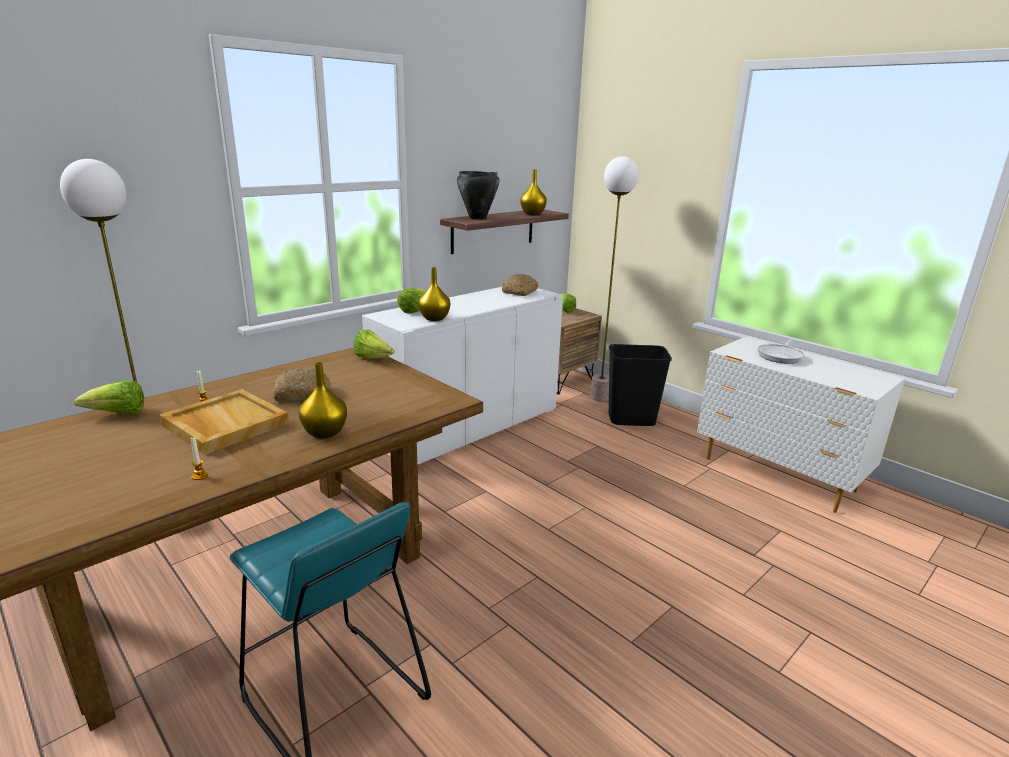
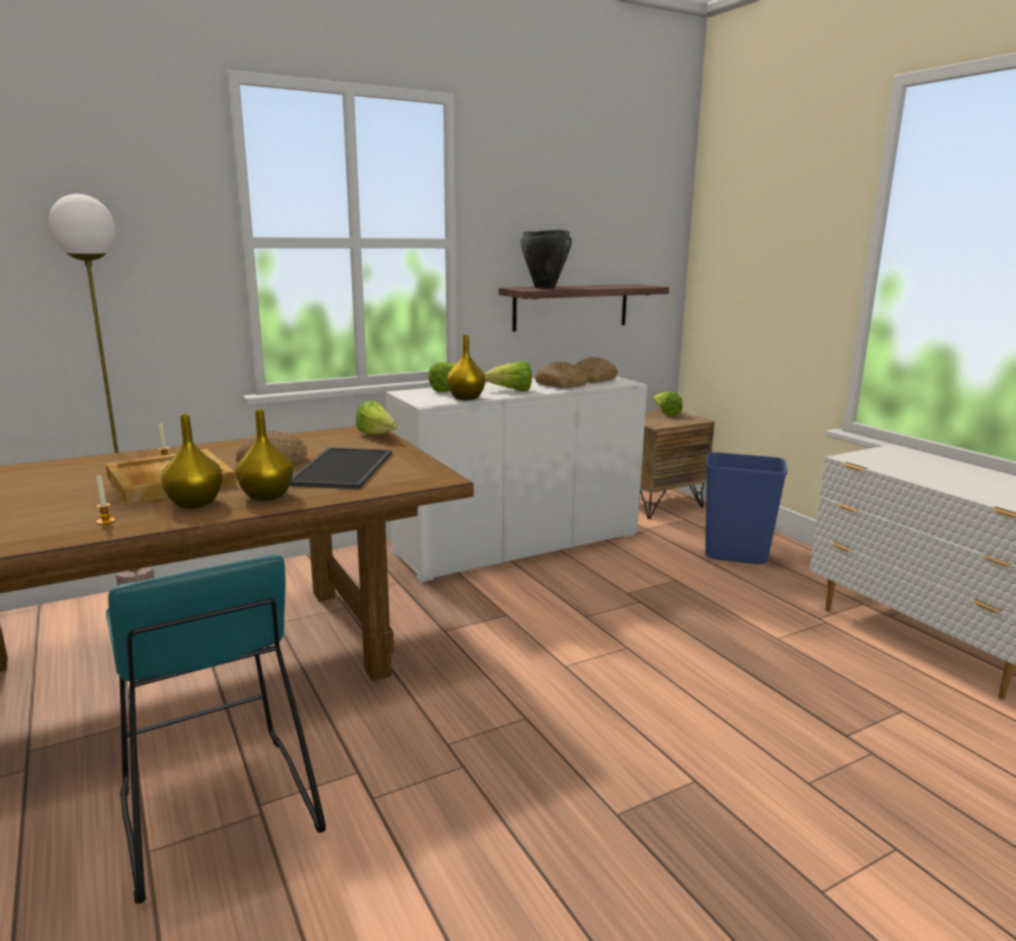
camera: 15 degrees right, 5 degrees down
lettuce [74,380,144,415] -> lettuce moved to [484,361,532,391]
yellow vase [520,170,547,215] -> yellow vase moved to [161,414,223,509]
floor lamp [590,156,639,402] -> none
black trash can [609,344,672,426] -> blue trash can [705,452,788,564]
frying pan [758,339,804,364] -> none
none -> tray [290,447,392,489]
none -> bread [535,362,588,389]

